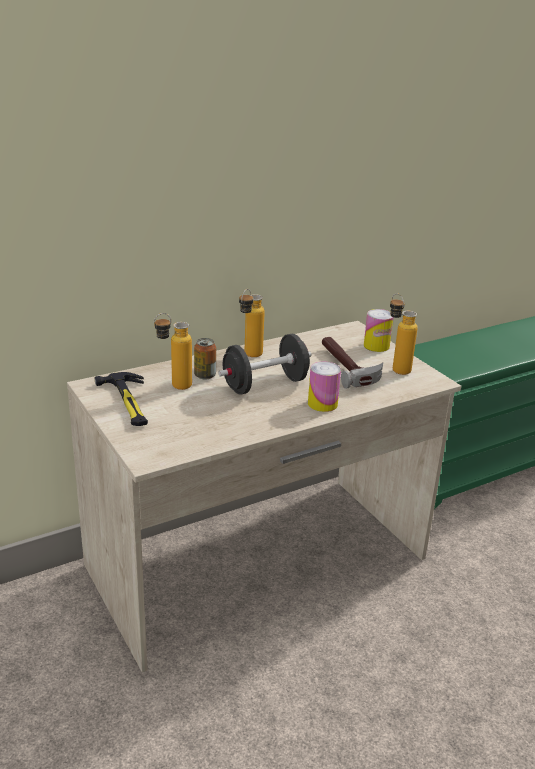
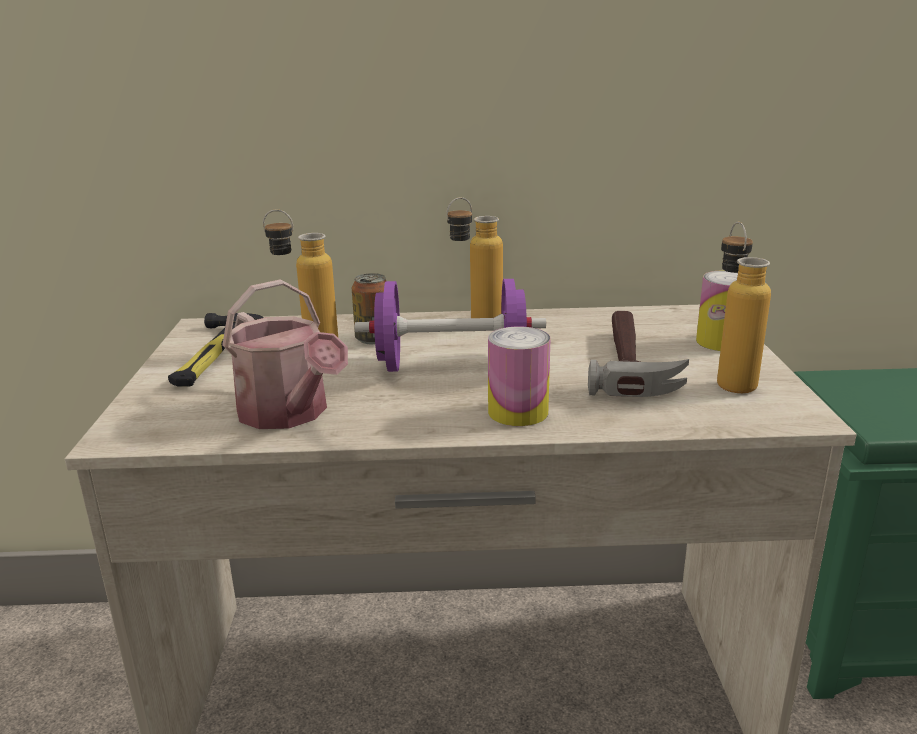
camera: 30 degrees right, 5 degrees down
black dumbbell [218,334,311,395] -> purple dumbbell [355,279,546,372]
none -> watering can [222,279,348,429]

